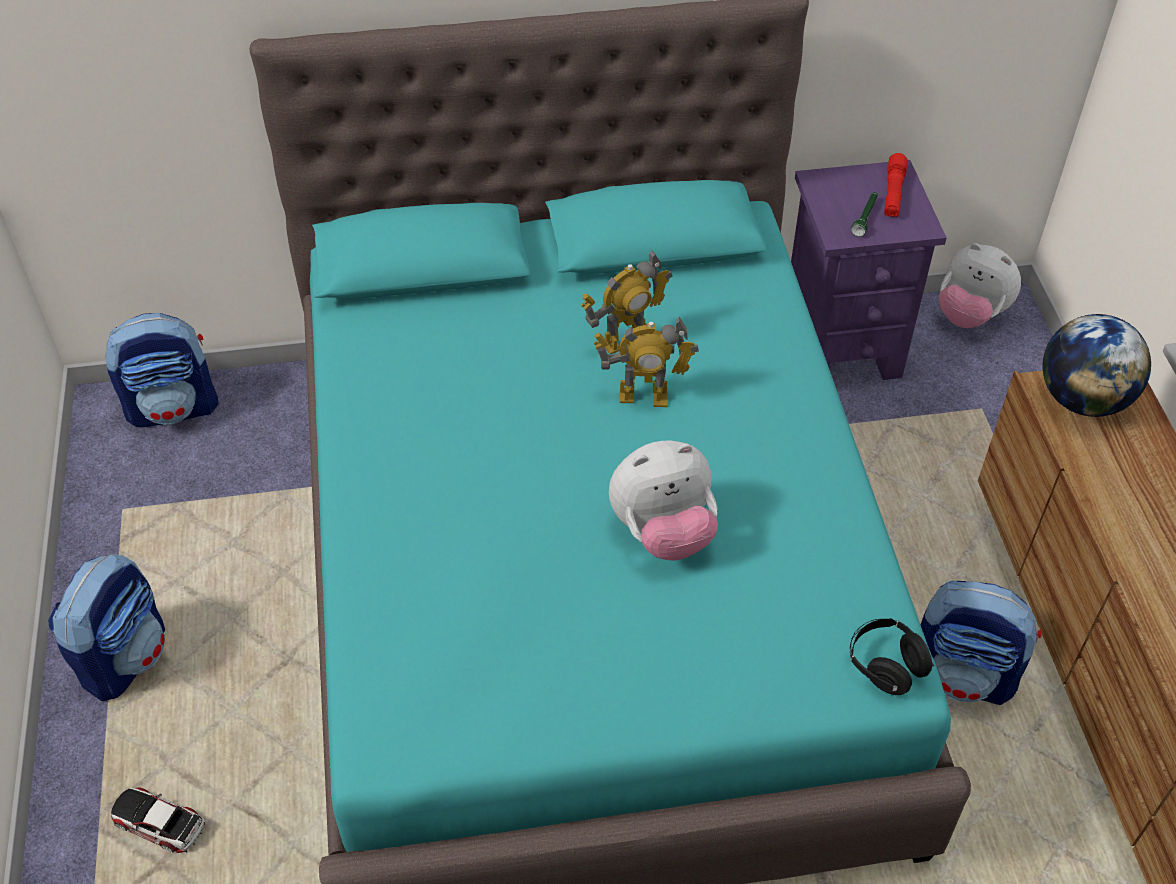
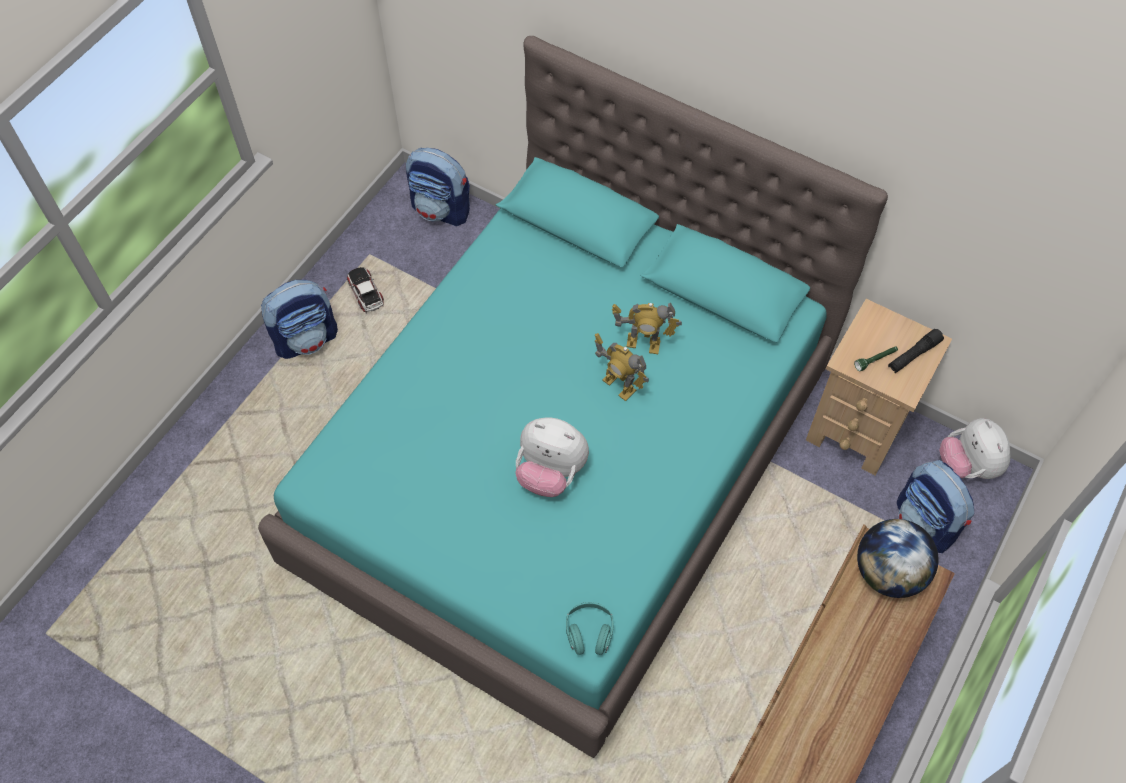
camera: 40 degrees right, 10 degrees up
toy car [111,787,205,853] -> toy car moved to [347,267,384,313]
purple nightstand [791,160,947,380] -> beige nightstand [806,299,952,475]
black headphones [850,619,934,695] -> turquoise headphones [566,602,613,655]
red flashlight [884,153,908,217] -> black flashlight [888,329,944,373]
backpack [921,581,1042,705] -> backpack moved to [897,460,974,553]

